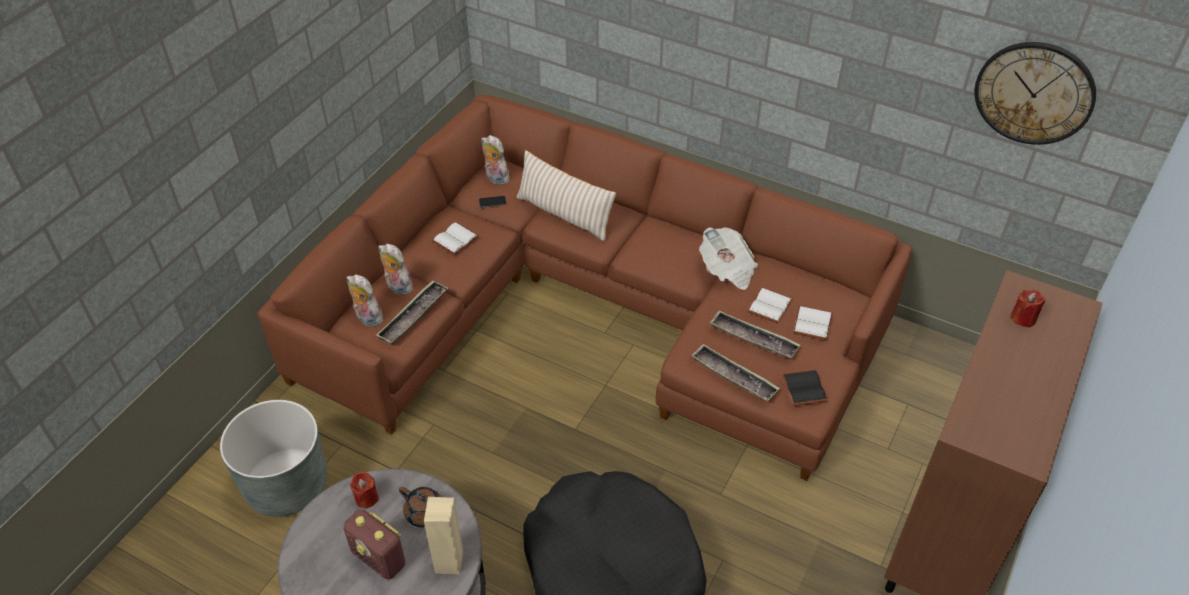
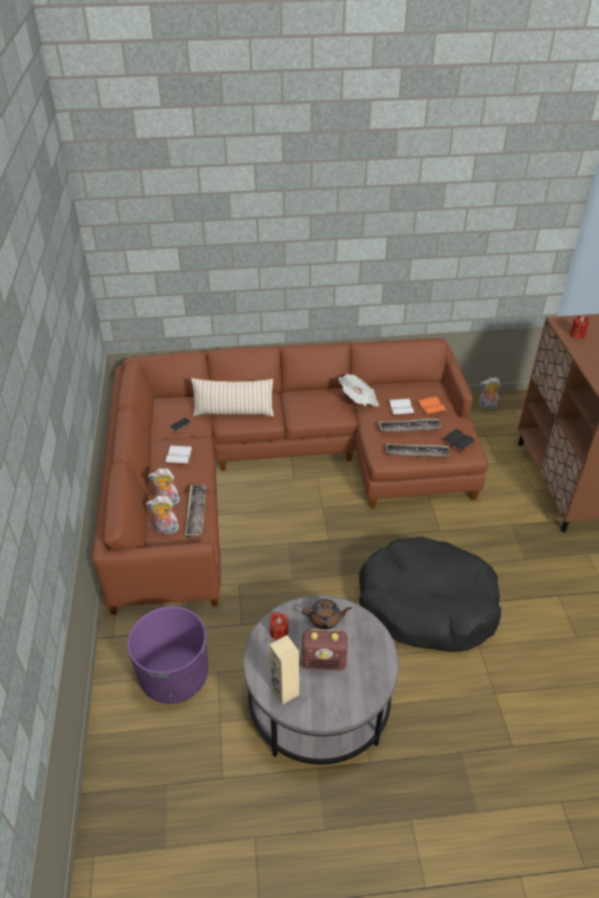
camera: 35 degrees left, 5 degrees down
grey planter [220,400,327,517] -> purple planter [127,606,208,704]
beige speaker [424,497,463,575] -> beige speaker moved to [269,635,299,705]
plush toy [481,135,509,185] -> plush toy moved to [479,378,501,409]
white book [793,305,832,340] -> orange book [416,396,447,416]
wall clock [975,42,1096,145] -> none

